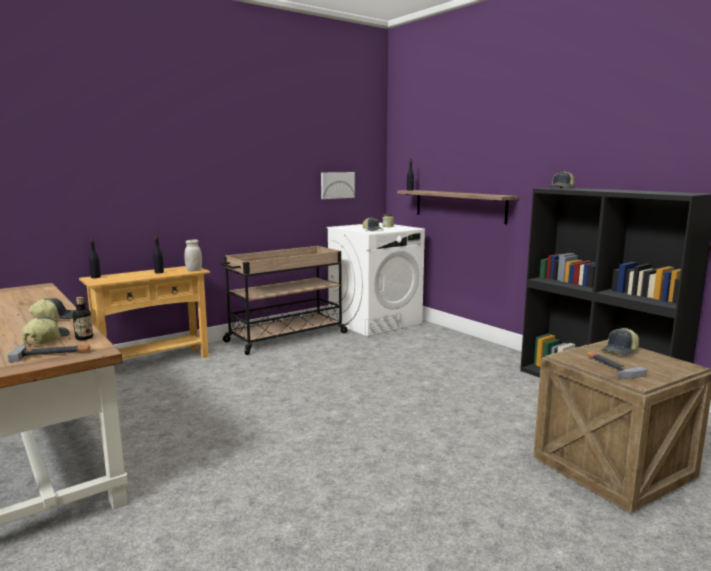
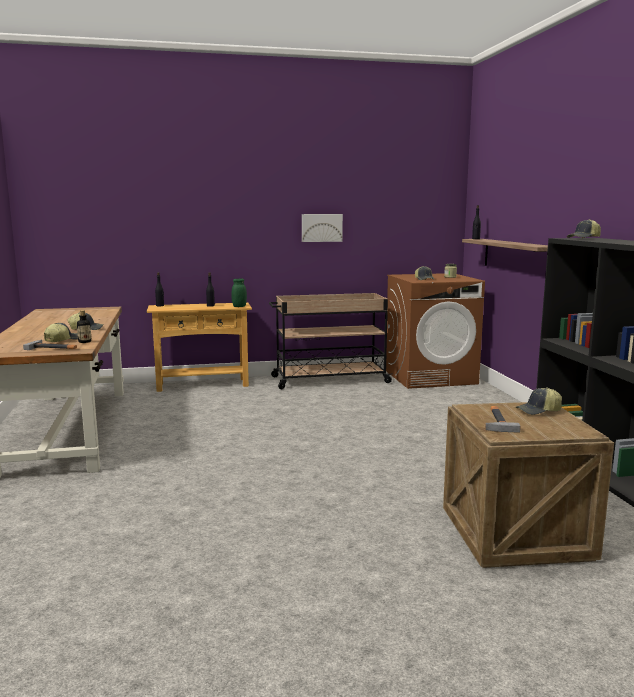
camera: 25 degrees right, 0 degrees up
white jar [184,239,202,272] -> green jar [231,278,247,307]
picture [321,172,355,199] -> picture moved to [302,214,343,242]
white washing machine [326,223,425,336] -> brown washing machine [386,273,485,389]

